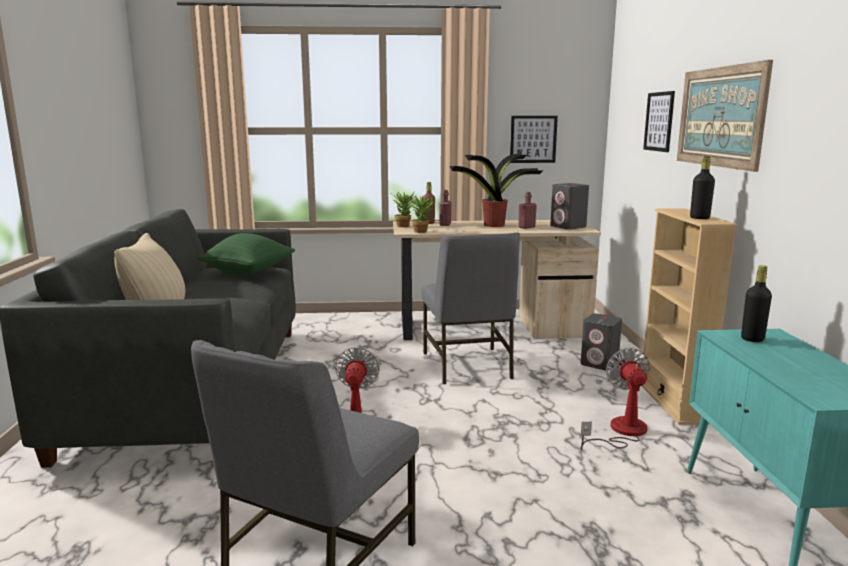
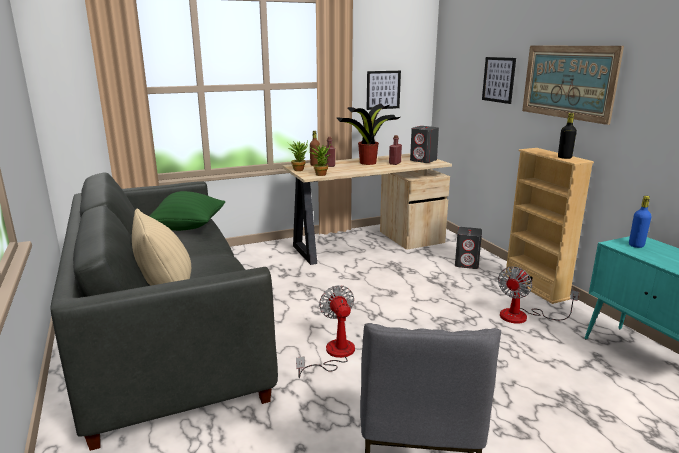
camera: 20 degrees left, 5 degrees up
grey chair [421,232,520,384] -> none
fan [581,348,650,450] -> fan turned 120 degrees counterclockwise [498,267,579,324]
black bottle [741,265,772,342] -> blue bottle [629,196,652,248]

